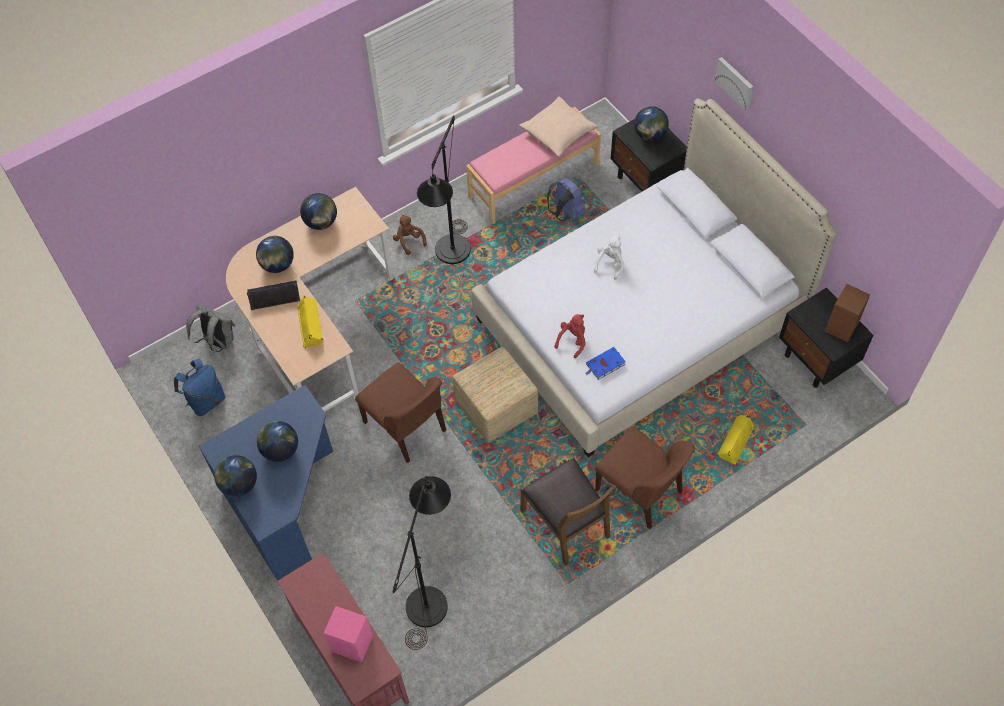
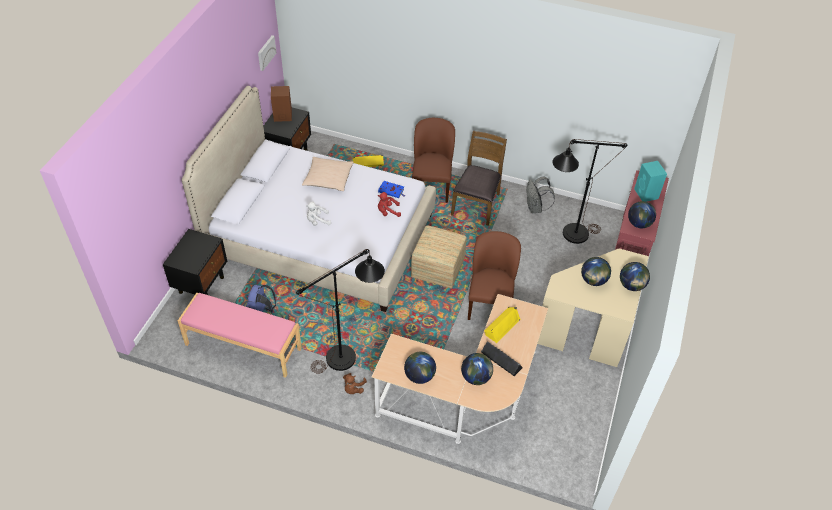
camera: 130 degrees left, 10 degrees down
blue backpack [174,359,225,416] -> none
grey backpack [186,305,235,352] -> grey backpack moved to [526,177,555,213]
blue desk [199,385,333,581] -> beige desk [537,249,649,367]
pink speaker [324,606,373,663] -> turquoise speaker [634,161,667,202]
beige pillow [519,97,598,157] -> beige pillow moved to [302,157,354,191]
globe [634,106,669,141] -> globe moved to [628,201,656,228]
picture [715,57,753,110] -> picture moved to [258,35,276,71]

